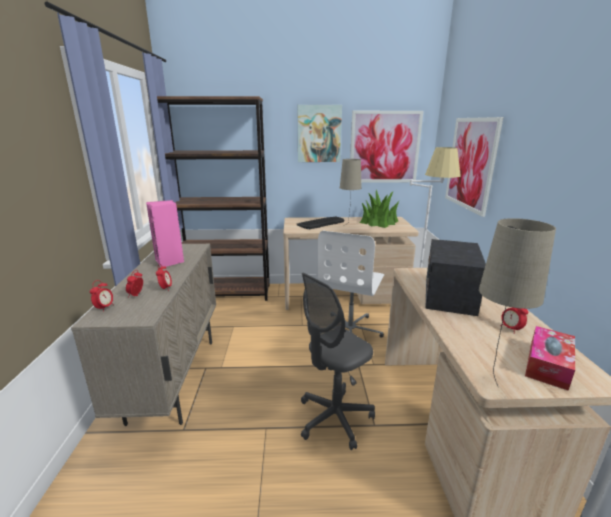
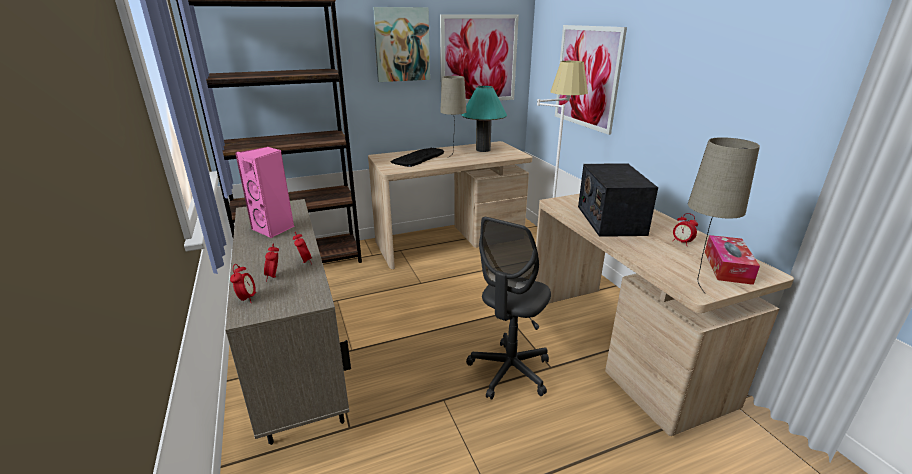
camera: 20 degrees left, 5 degrees up
white office chair [317,231,384,338] -> none
potted plant [360,190,400,228] -> turquoise table lamp [461,86,507,152]

